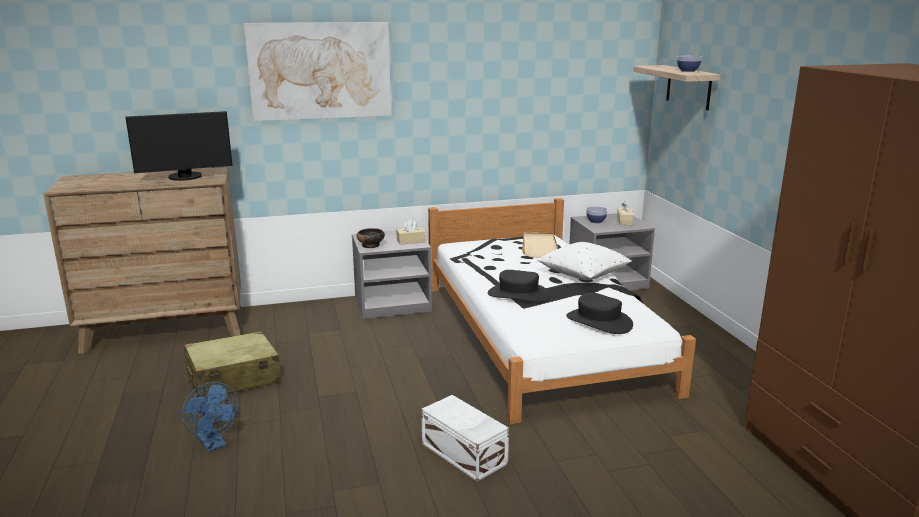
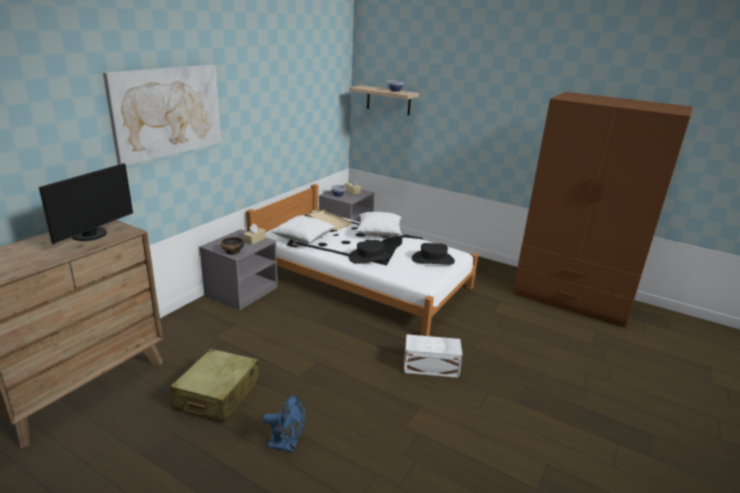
camera: 45 degrees left, 5 degrees up
none -> white pillow [271,216,335,244]

